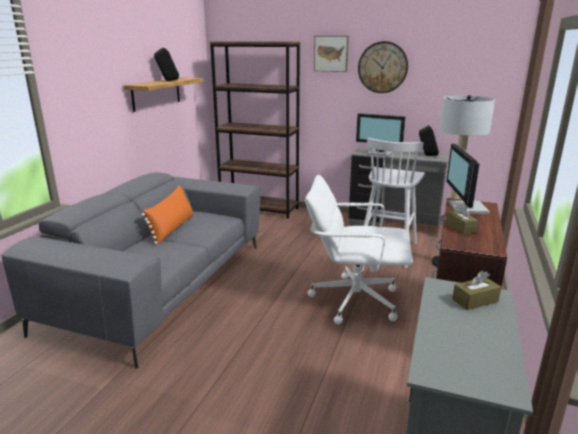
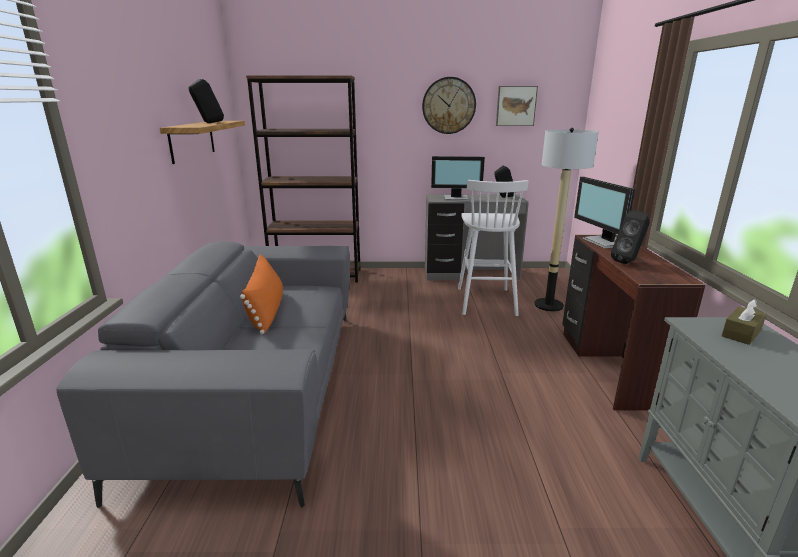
camera: 20 degrees left, 0 degrees up
white office chair [305,175,413,324] -> none
picture [314,36,349,72] -> picture moved to [496,86,538,126]
brown tissue box [446,204,479,234] -> black speaker [611,210,650,264]

